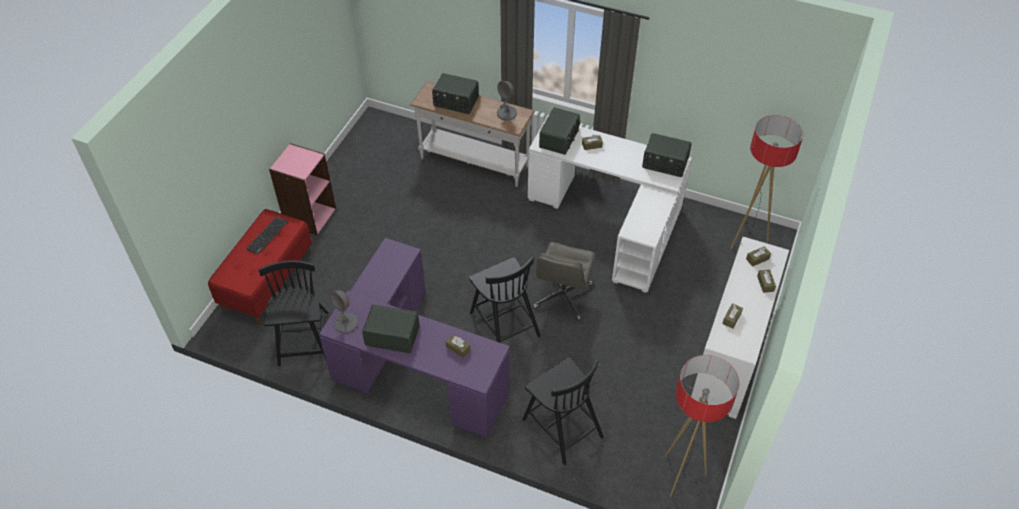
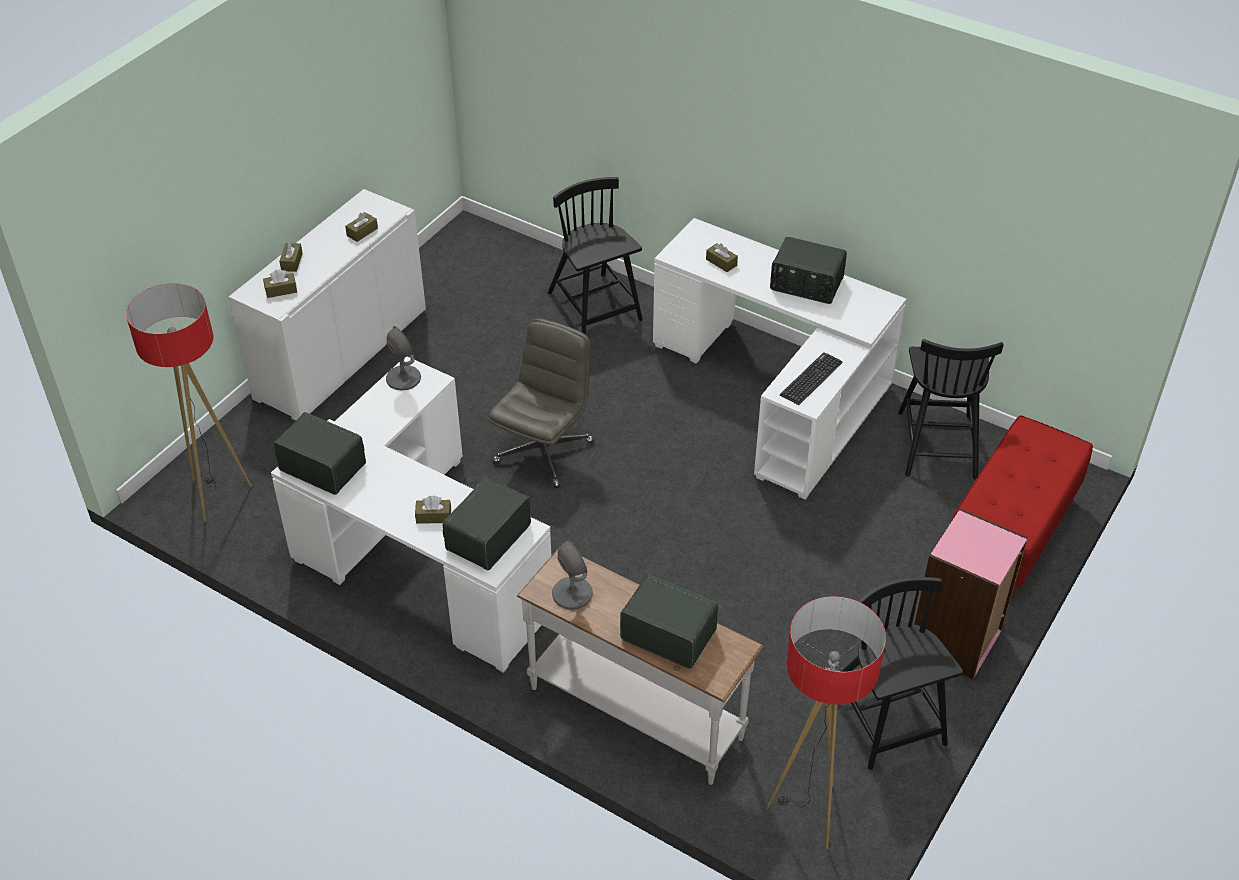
camera: 170 degrees left, 5 degrees down
keyboard [246,216,288,254] -> keyboard moved to [780,352,843,405]
purple desk [319,238,510,438] -> white desk [653,218,906,500]
grey table lamp [330,290,358,333] -> grey table lamp moved to [386,326,421,391]
black chair [469,257,541,343] -> black chair moved to [841,577,963,770]
floor lamp [665,355,739,496] -> floor lamp moved to [767,596,886,849]

